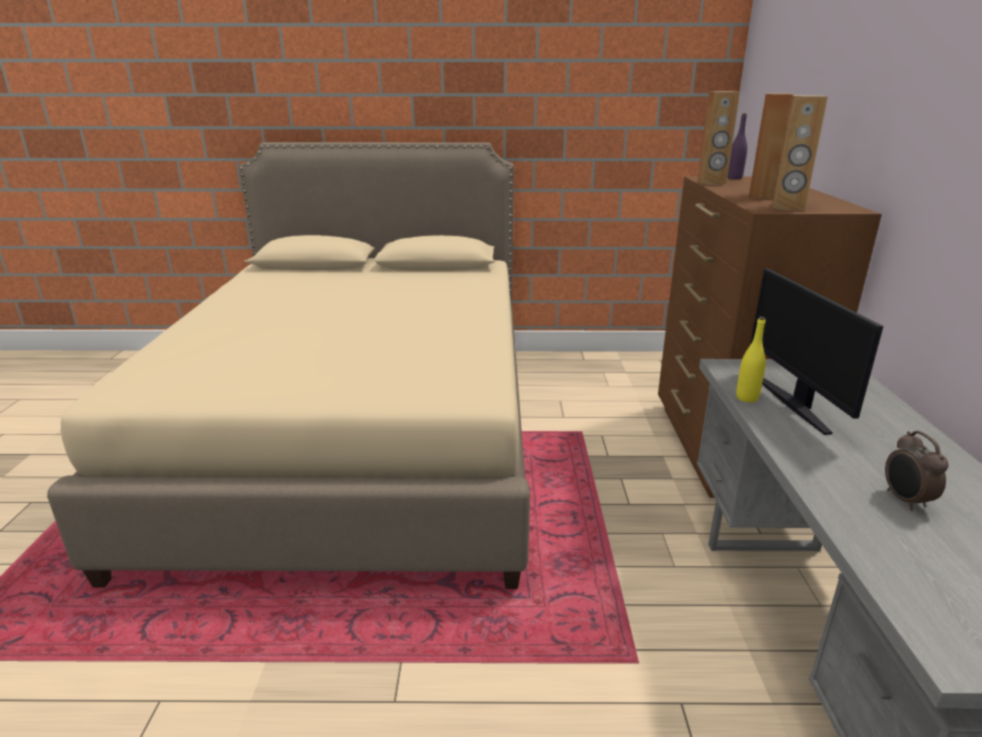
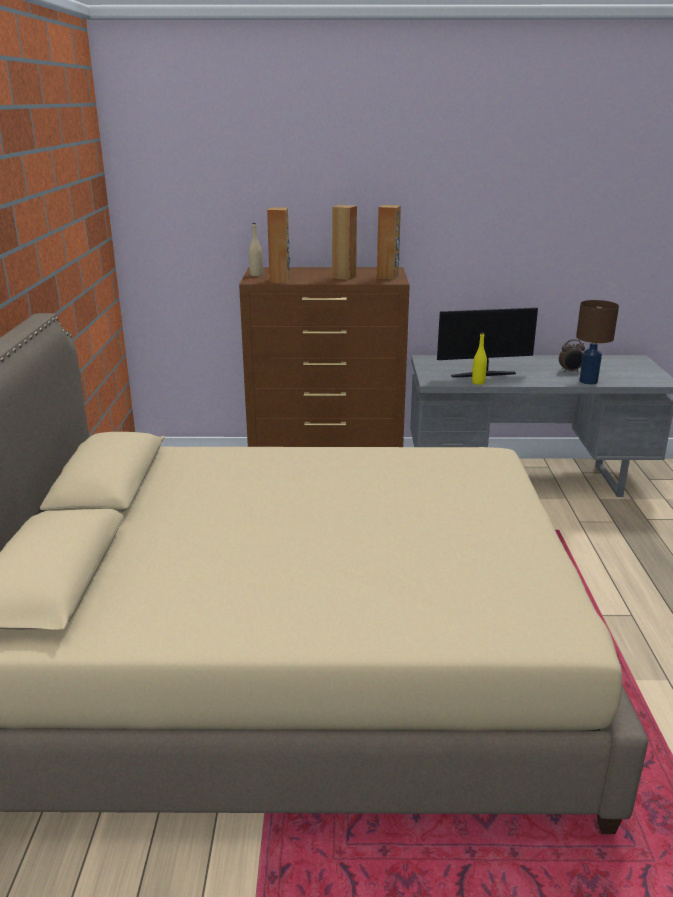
camera: 90 degrees left, 0 degrees up
purple bottle [727,113,747,179] -> beige bottle [249,223,263,276]
none -> brown table lamp [576,300,619,385]

